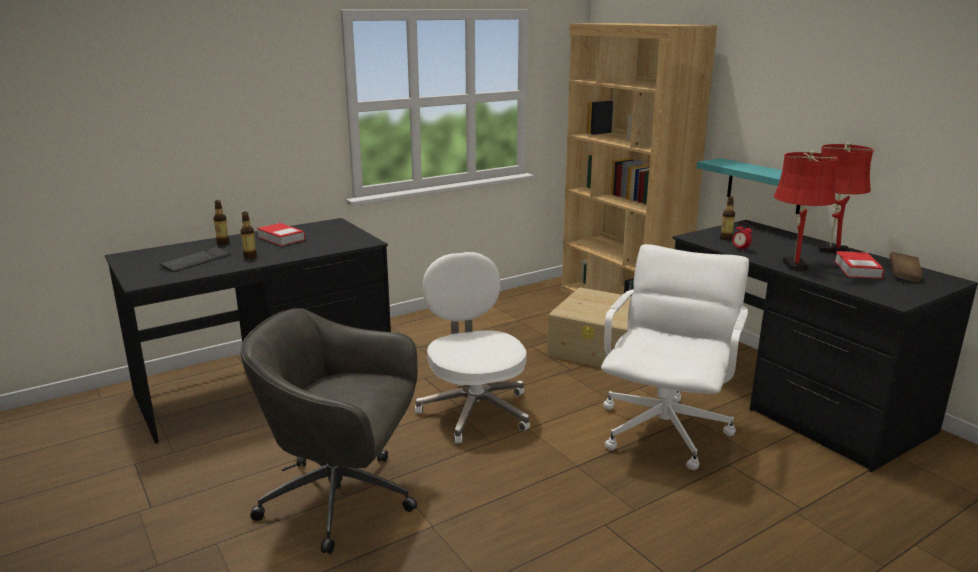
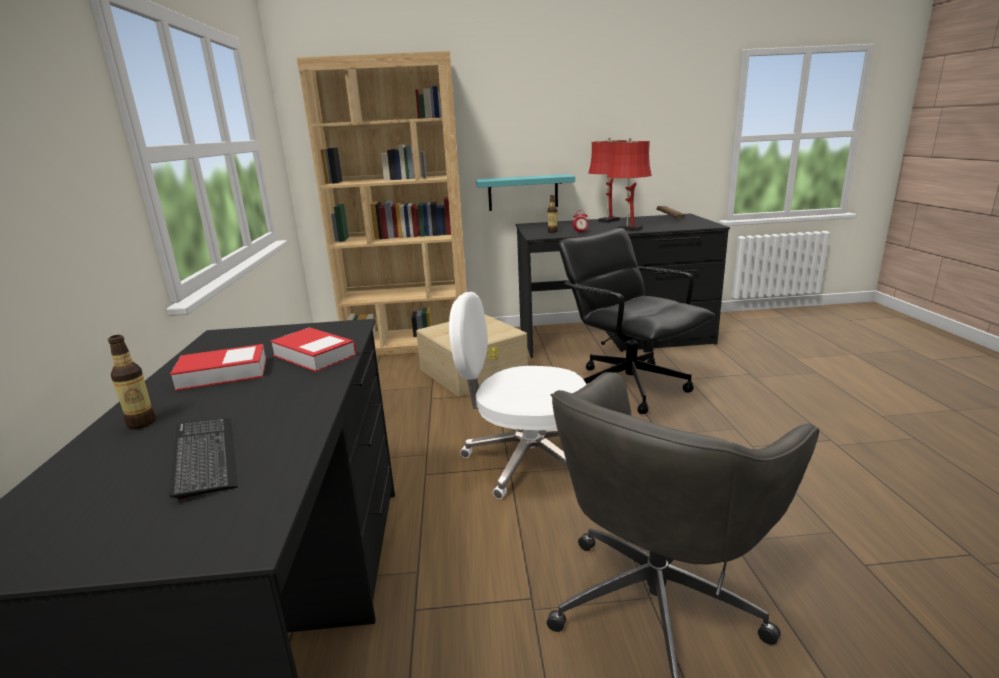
camera: 60 degrees left, 0 degrees up
bottle [240,212,257,259] -> none
white office chair [601,244,749,470] -> black office chair [558,228,715,414]
book [835,251,884,279] -> book moved to [270,327,357,372]

